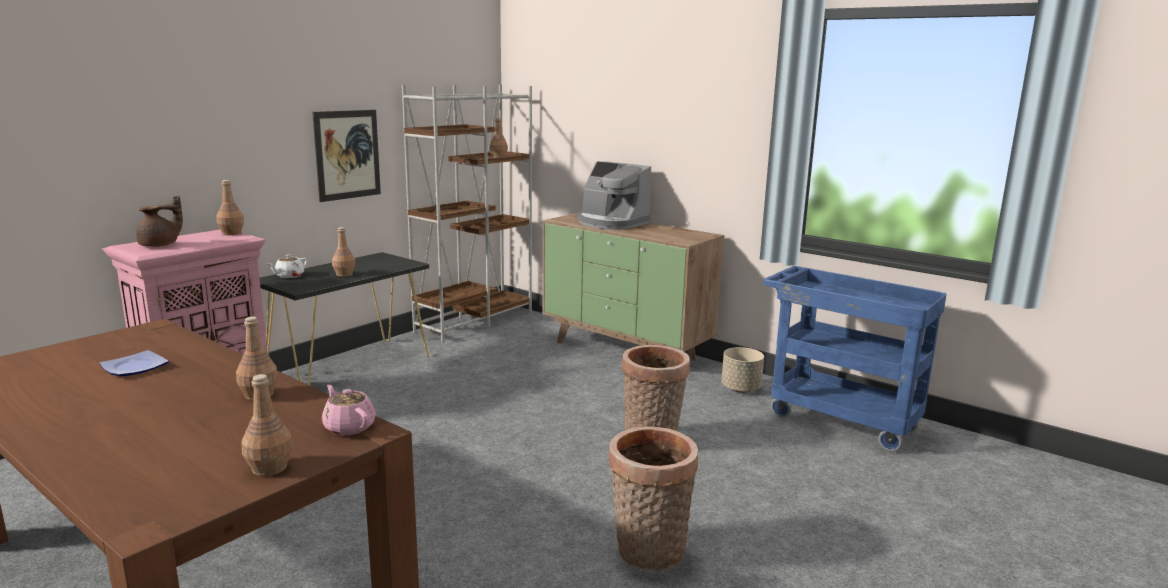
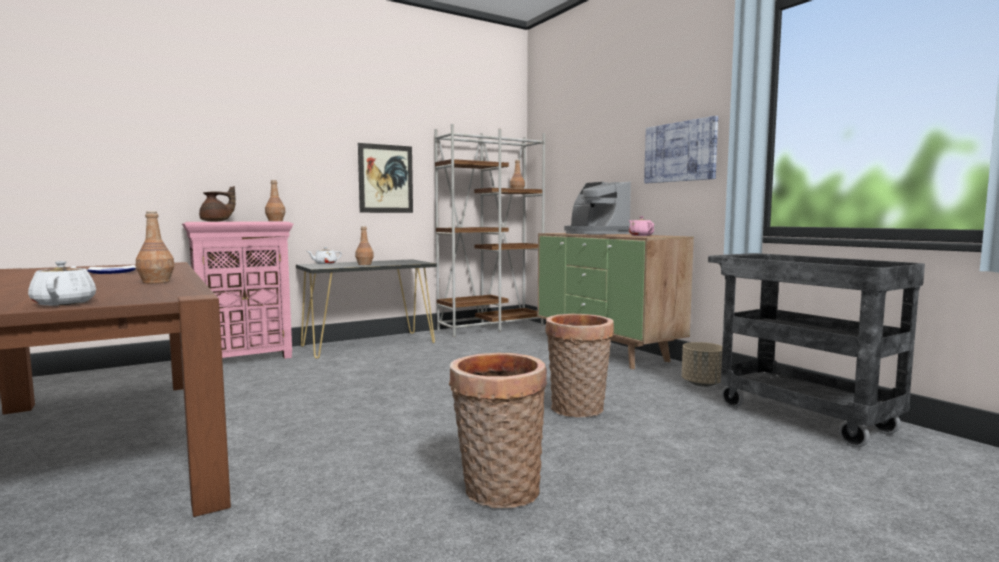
camera: 20 degrees right, 10 degrees down
brown bottle [241,374,292,476] -> white teapot [28,261,96,306]
pink teapot [322,385,376,435] -> pink teapot moved to [629,216,654,236]
blue cart [763,266,947,452] -> black cart [708,253,925,448]
none -> picture [644,116,718,183]

